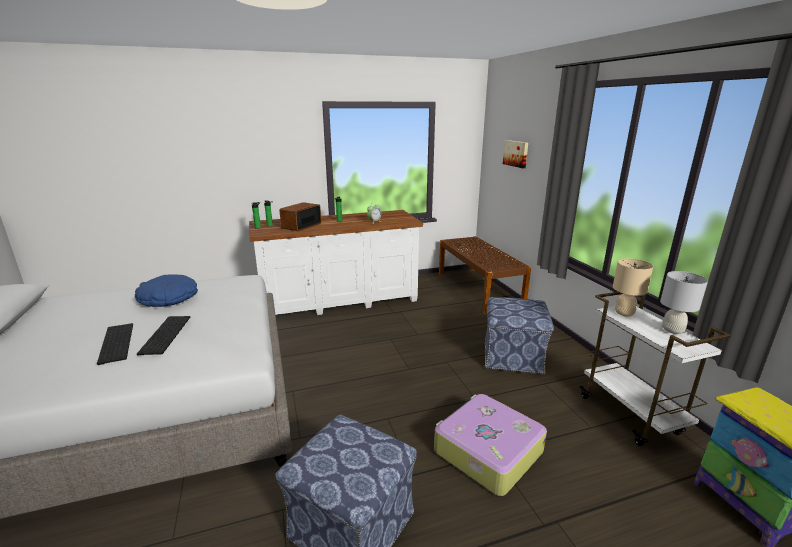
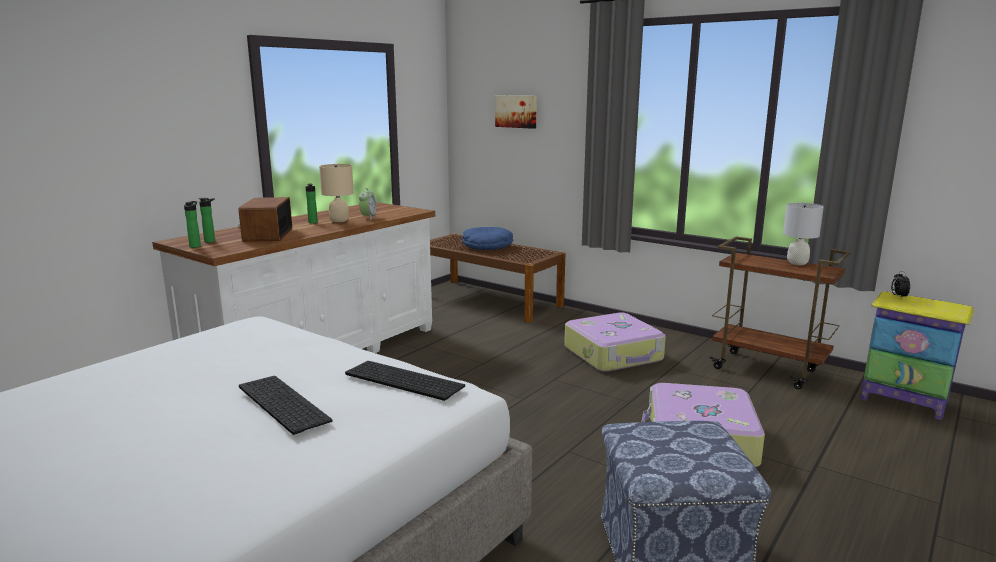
camera: 35 degrees left, 5 degrees down
keyboard [97,323,133,365] -> keyboard moved to [345,361,465,401]
blue pillow [135,274,198,307] -> blue pillow moved to [462,227,513,250]
ottoman [485,297,554,375] -> suitcase [564,312,666,372]
white cart [579,292,731,446] -> brown cart [709,237,851,389]
beige table lamp [613,258,654,317] -> beige table lamp moved to [319,164,354,223]
none -> alarm clock [891,271,910,297]

